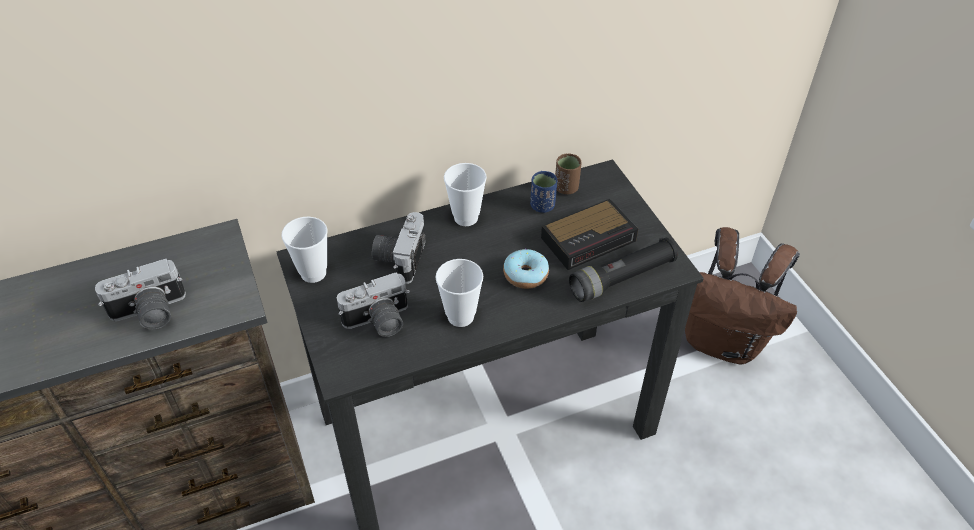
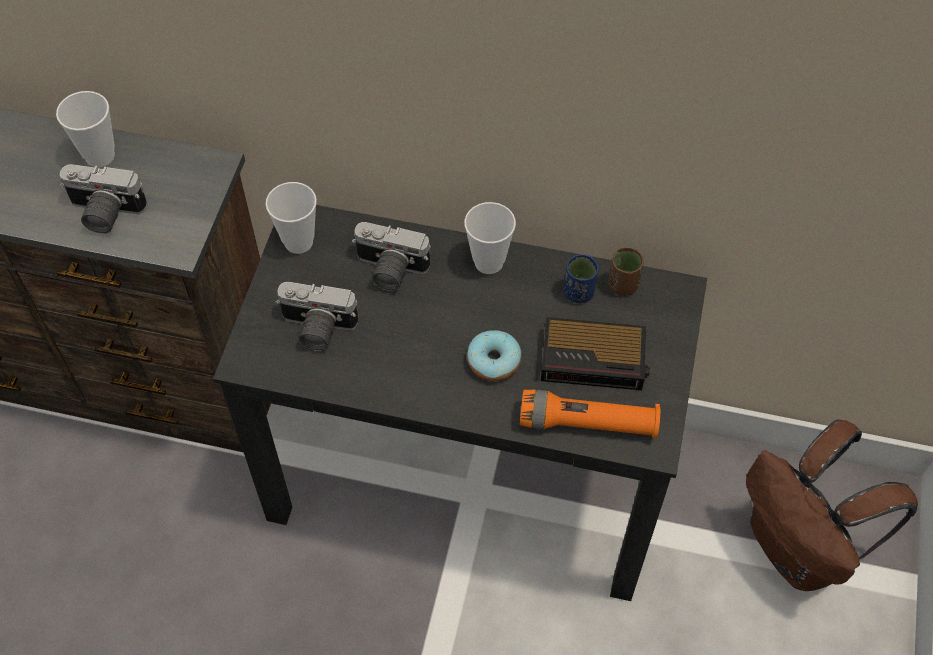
camera: 35 degrees right, 10 degrees up
camera [372,212,425,284] -> camera turned 120 degrees counterclockwise [352,222,431,291]
cup [435,259,483,327] -> cup moved to [56,91,115,167]
black flashlight [569,238,678,302] -> orange flashlight [520,390,660,438]

